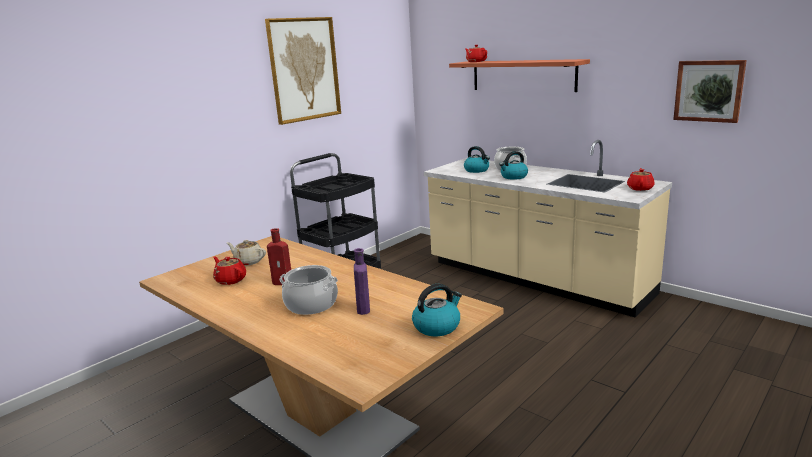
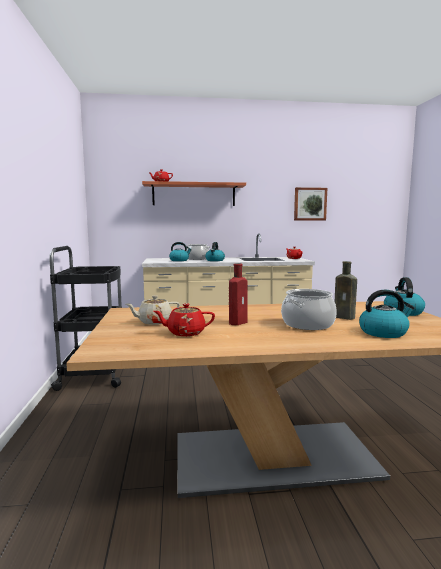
camera: 50 degrees left, 10 degrees down
picture [265,17,341,125] -> none
purple bottle [354,248,370,315] -> brown bottle [335,261,357,320]
none -> kettle [359,290,415,338]

